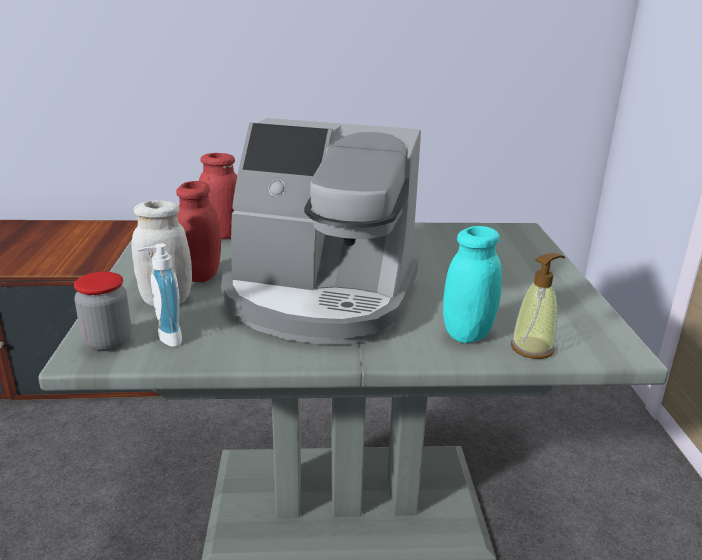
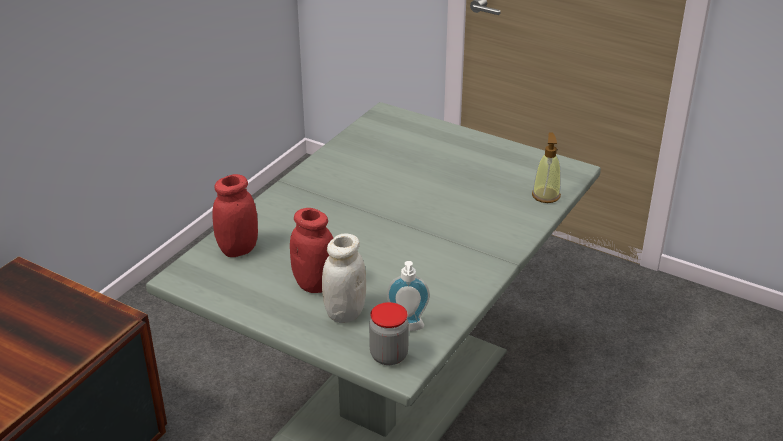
camera: 55 degrees left, 10 degrees up
coffee machine [221,118,421,345] -> none
turquoise jar [443,226,502,343] -> none

